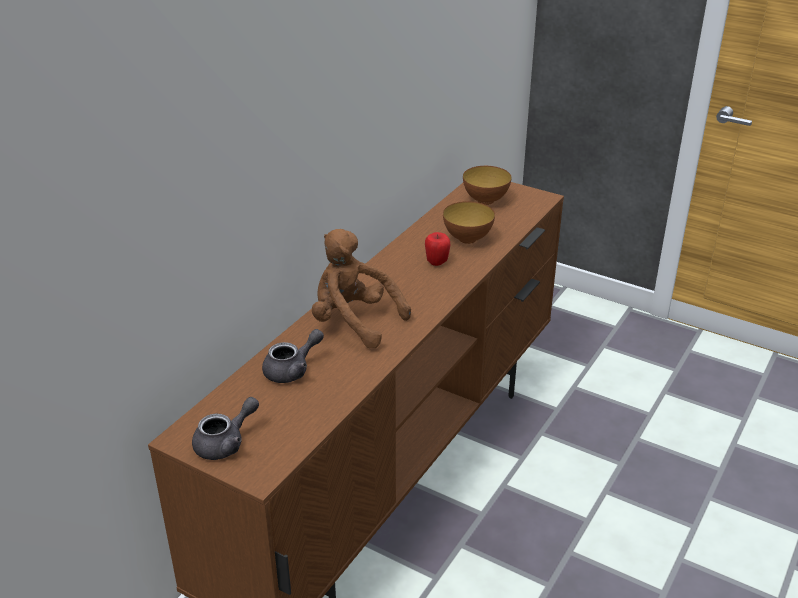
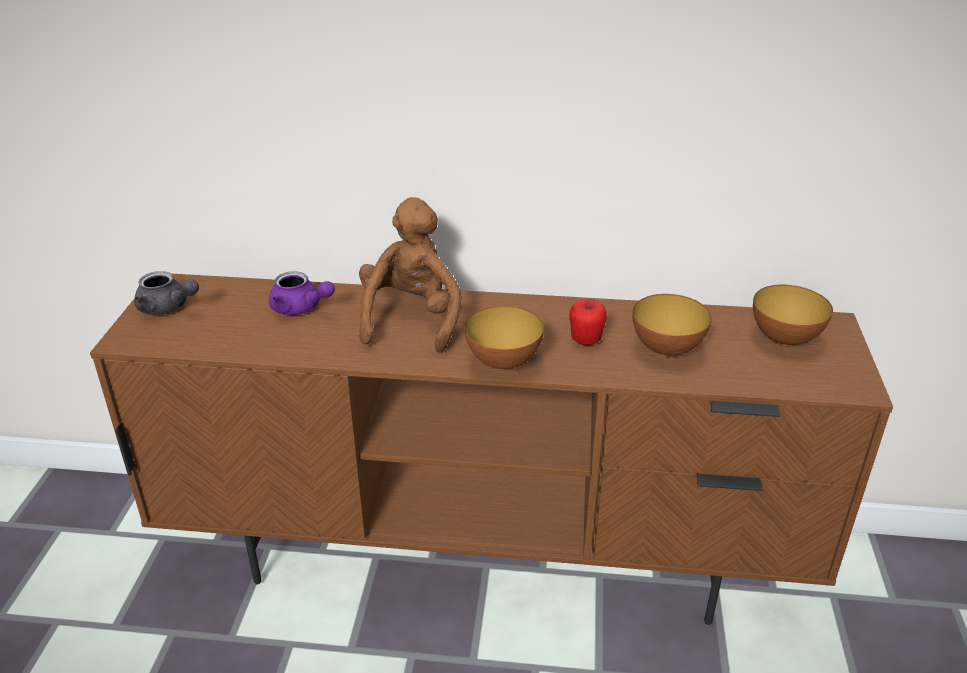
camera: 65 degrees right, 0 degrees up
grey teapot [262,329,324,383] -> purple teapot [269,271,335,315]
none -> bowl [464,306,544,371]

